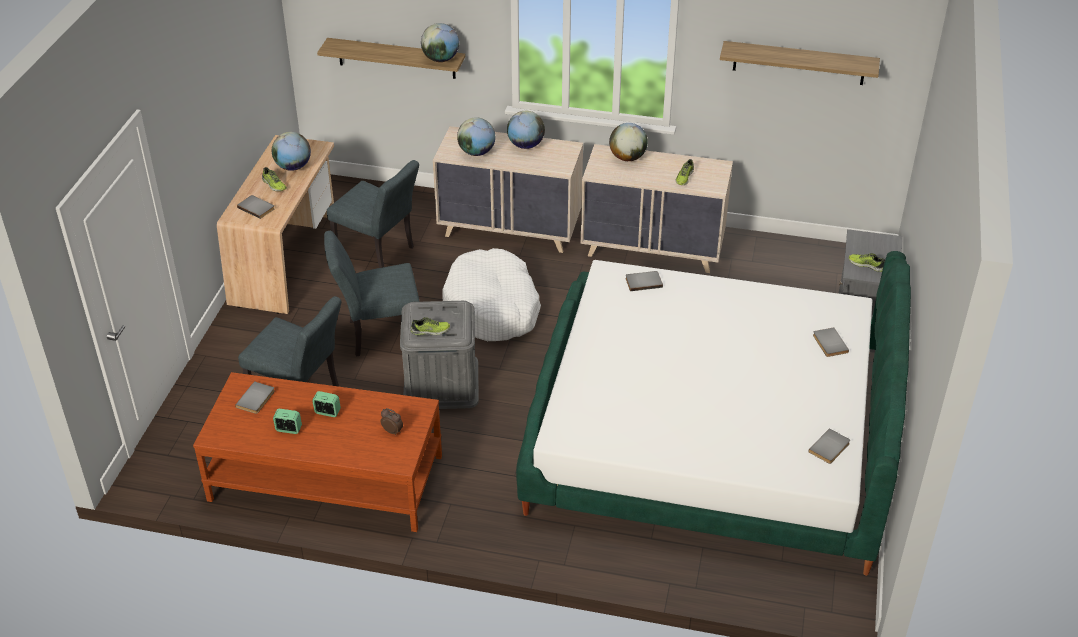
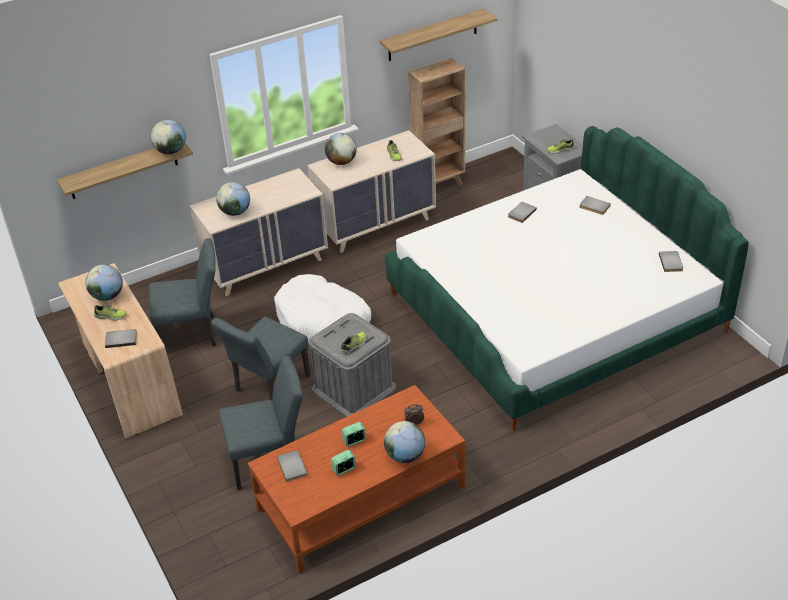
camera: 40 degrees left, 0 degrees up
globe [507,111,545,149] -> globe moved to [384,421,425,463]
grey book [626,271,663,291] -> grey book moved to [508,202,537,223]
none -> brown bookcase [408,58,465,185]

